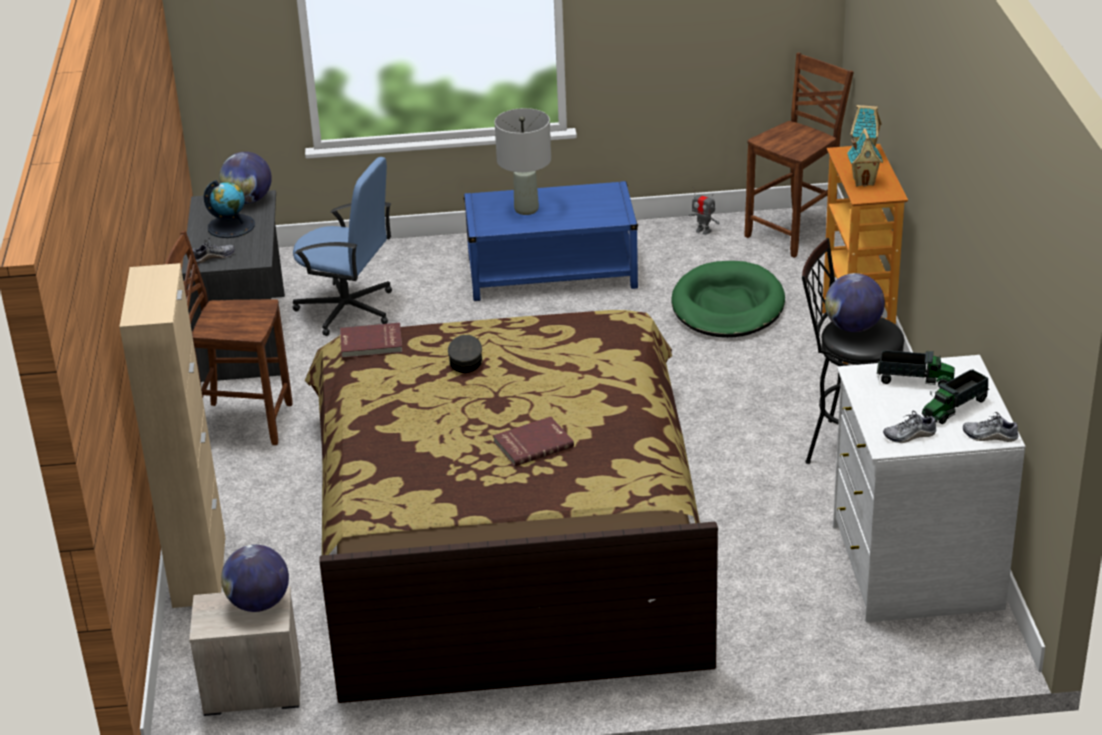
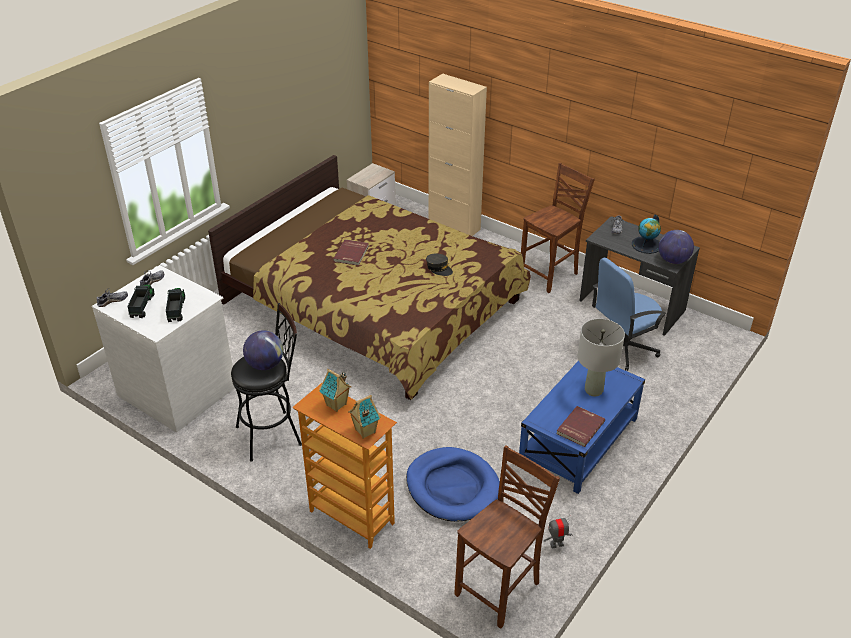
camera: 130 degrees right, 5 degrees up
globe [221,545,289,612] -> none
red book [340,323,403,358] -> red book moved to [556,406,605,447]
green dog bed [671,261,785,338] -> blue dog bed [406,447,500,522]
brown chair [745,53,854,258] -> brown chair turned 135 degrees counterclockwise [454,445,560,629]
toy truck [877,350,955,385] -> toy truck turned 120 degrees clockwise [166,288,185,322]

